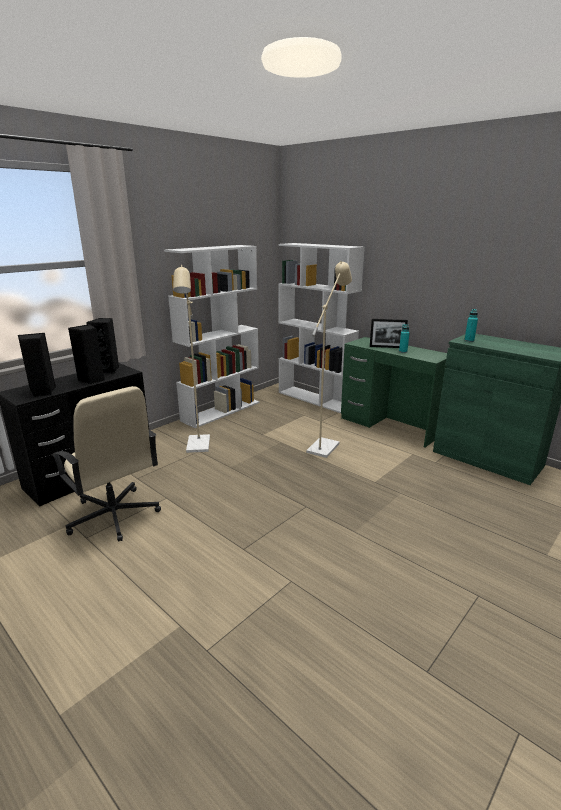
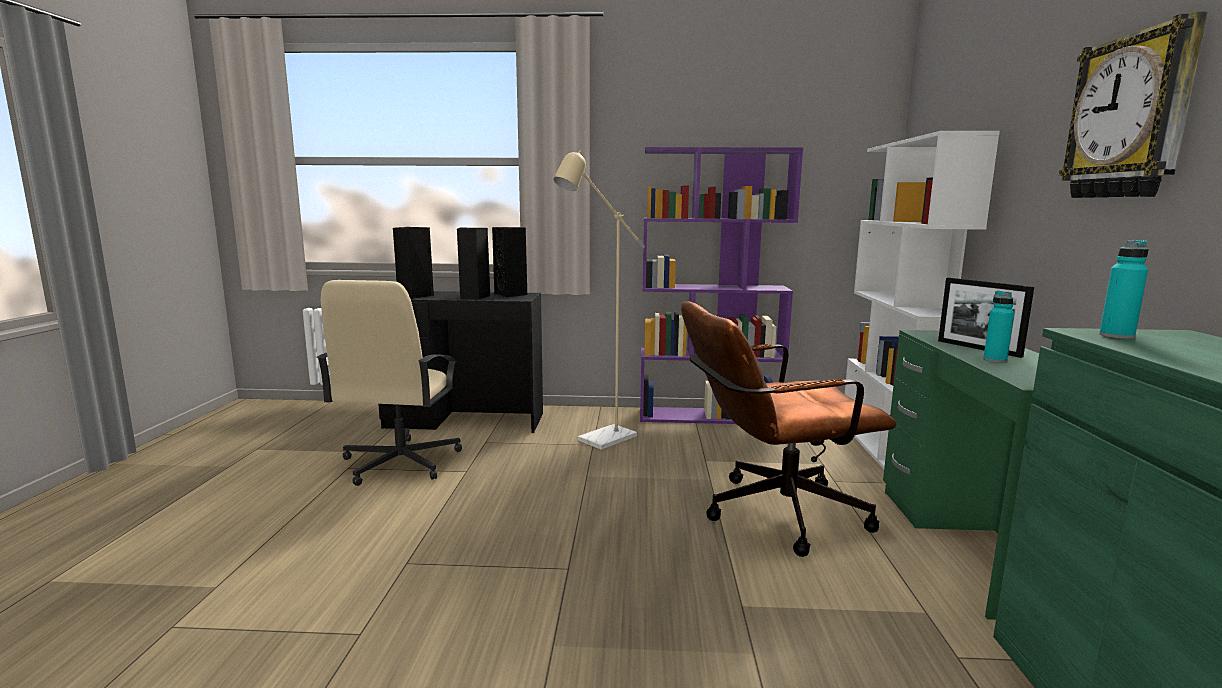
camera: 50 degrees right, 10 degrees down
white bookcase [164,245,259,428] -> purple bookcase [640,147,803,424]
beige floor lamp [306,261,352,458] -> brown office chair [681,301,897,557]
none -> wall clock [1059,12,1208,198]

